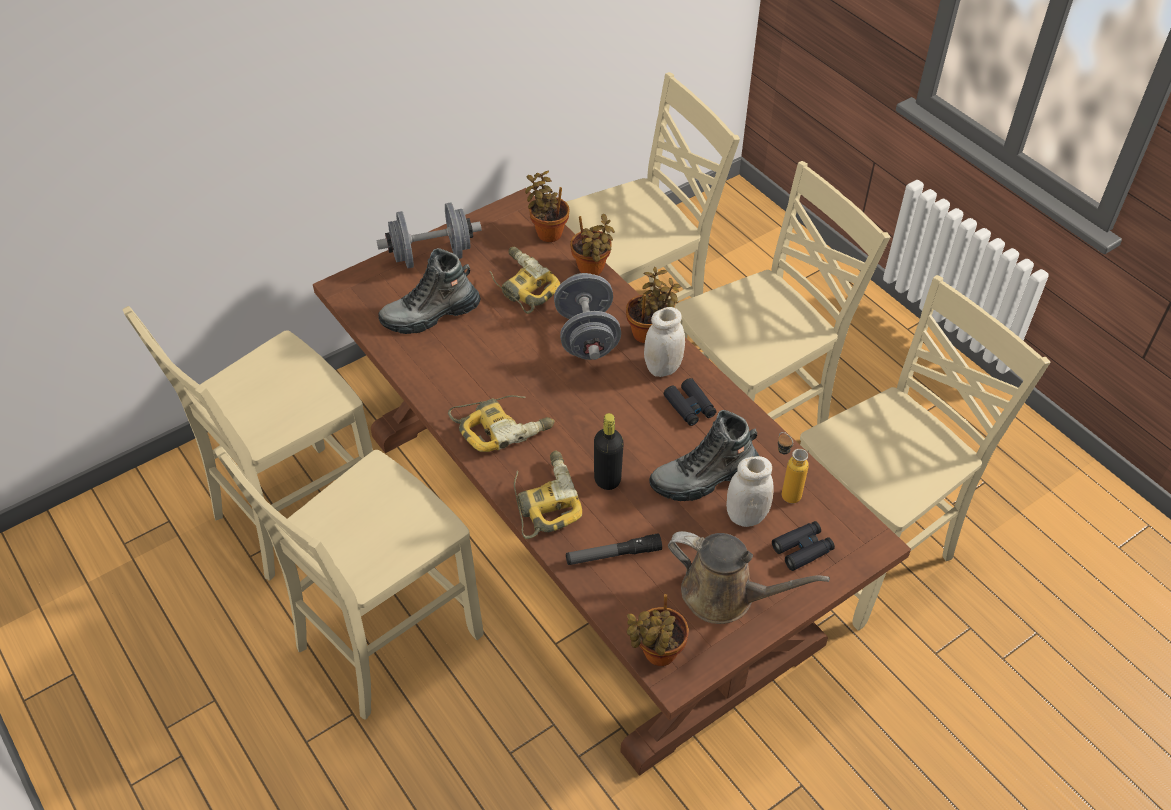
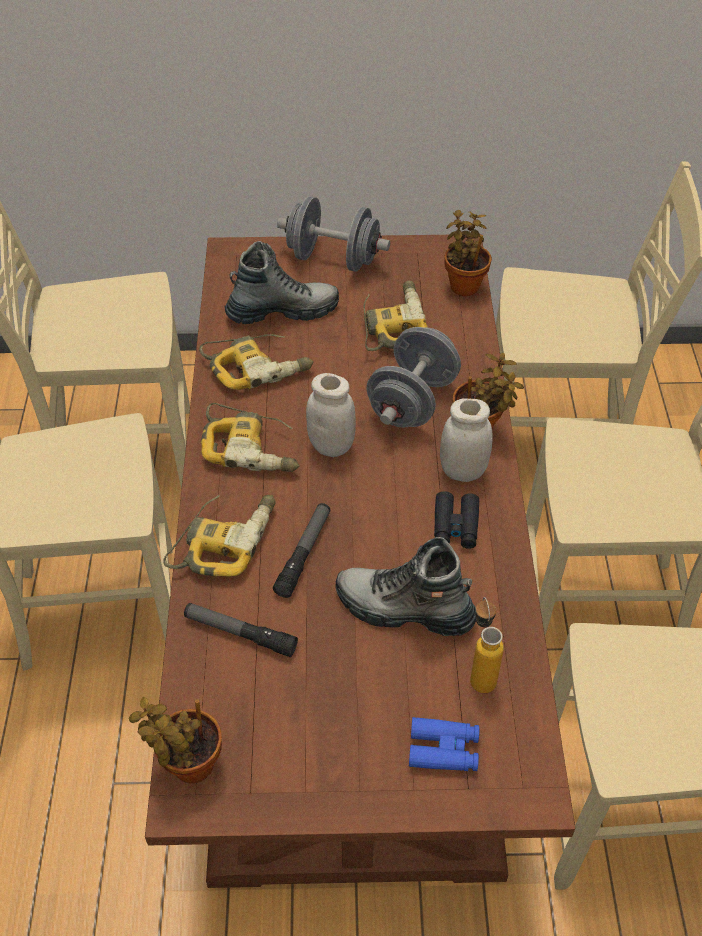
camera: 35 degrees right, 0 degrees up
boot [378,248,481,334] -> boot turned 150 degrees clockwise [225,241,339,324]
potted plant [570,214,615,275] -> none
black bottle [594,413,624,490] -> flashlight [273,503,330,598]
brown watering can [668,531,830,624] -> none
white jar [726,456,774,527] -> white jar moved to [306,373,356,457]
black binoculars [772,521,835,571] -> blue binoculars [409,717,479,771]
none -> power drill [199,334,314,390]

